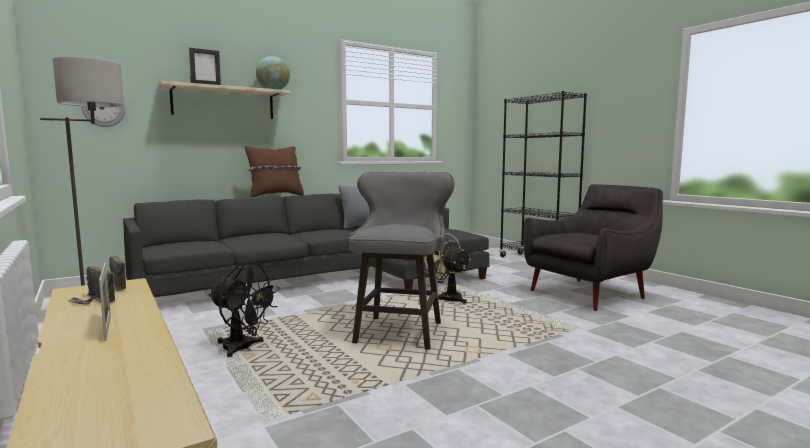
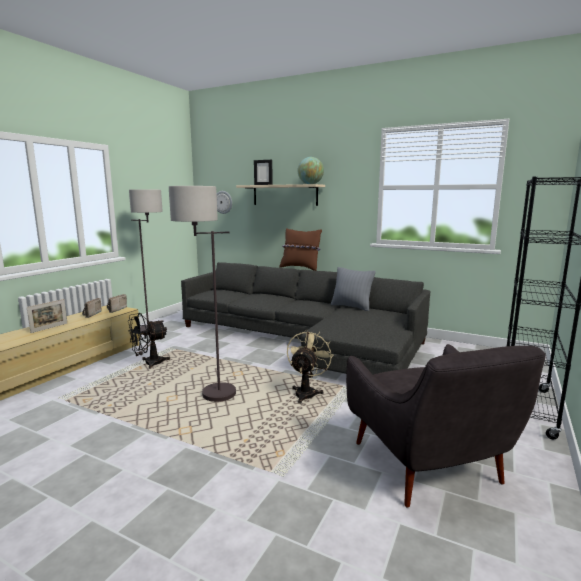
camera: 60 degrees right, 5 degrees up
black fan [208,262,280,357] -> black fan turned 60 degrees clockwise [128,313,170,369]
grey stool [349,172,455,350] -> grey floor lamp [169,186,236,402]
grey armchair [523,184,663,311] -> grey armchair turned 45 degrees clockwise [346,344,546,508]

